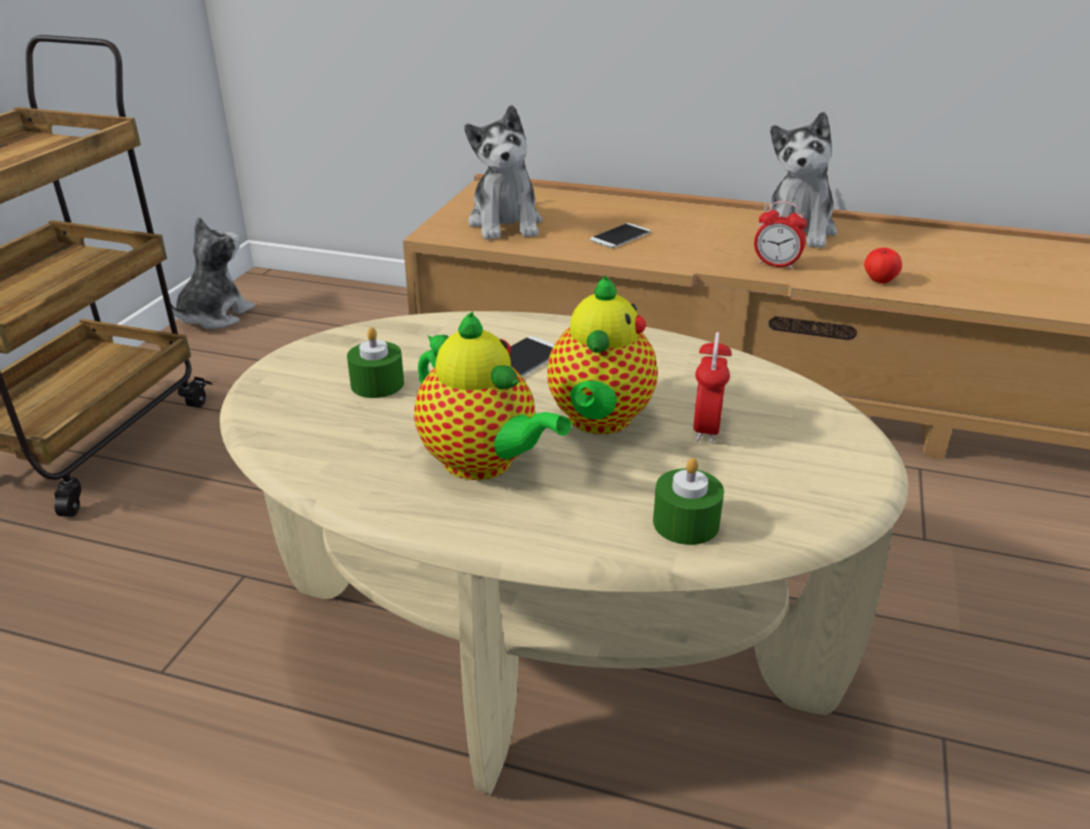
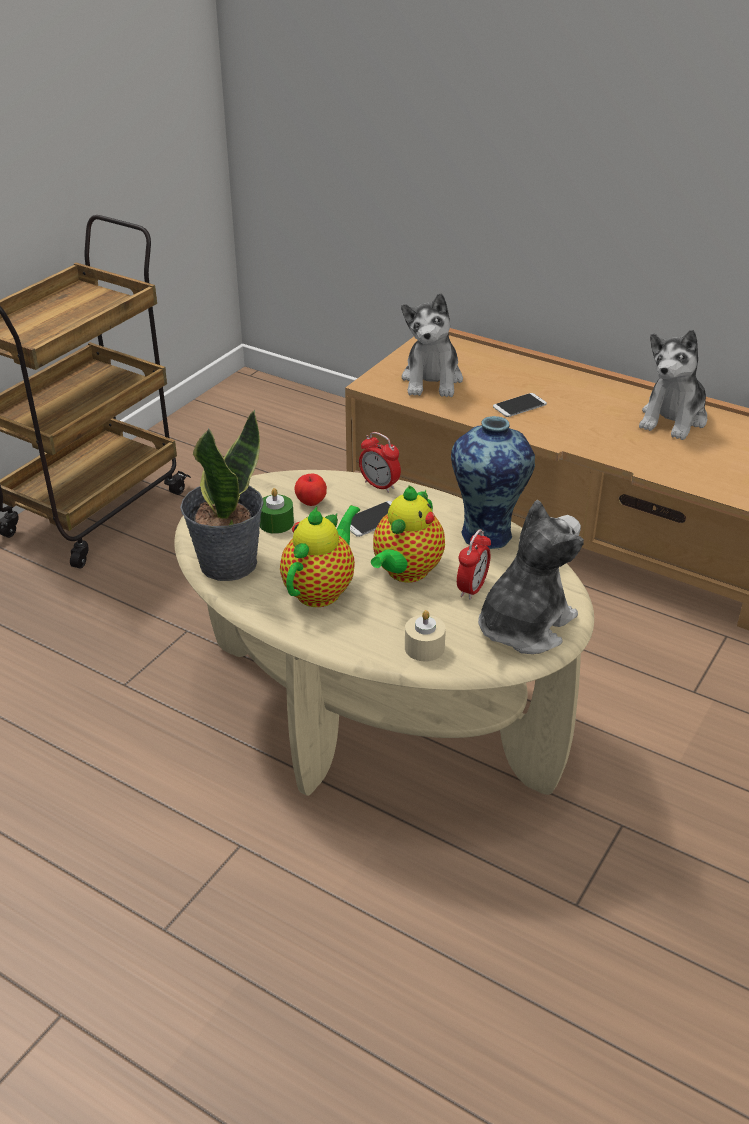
camera: 15 degrees right, 5 degrees up
plush toy [171,217,255,329] -> plush toy moved to [478,500,584,654]
teapot [414,311,572,480] -> teapot turned 120 degrees counterclockwise [280,505,360,607]
green candle [653,458,724,545] -> beige candle [405,610,446,662]
alarm clock [754,201,807,269] -> alarm clock moved to [359,432,401,493]
apple [864,247,902,284] -> apple moved to [294,474,327,506]
none -> potted plant [180,410,264,581]
none -> vase [451,416,535,550]

